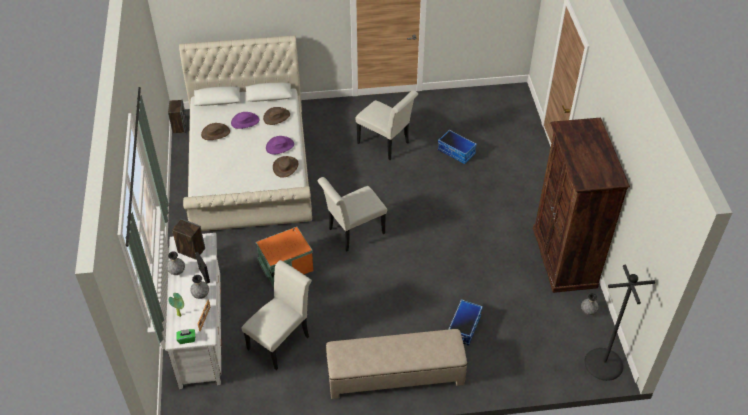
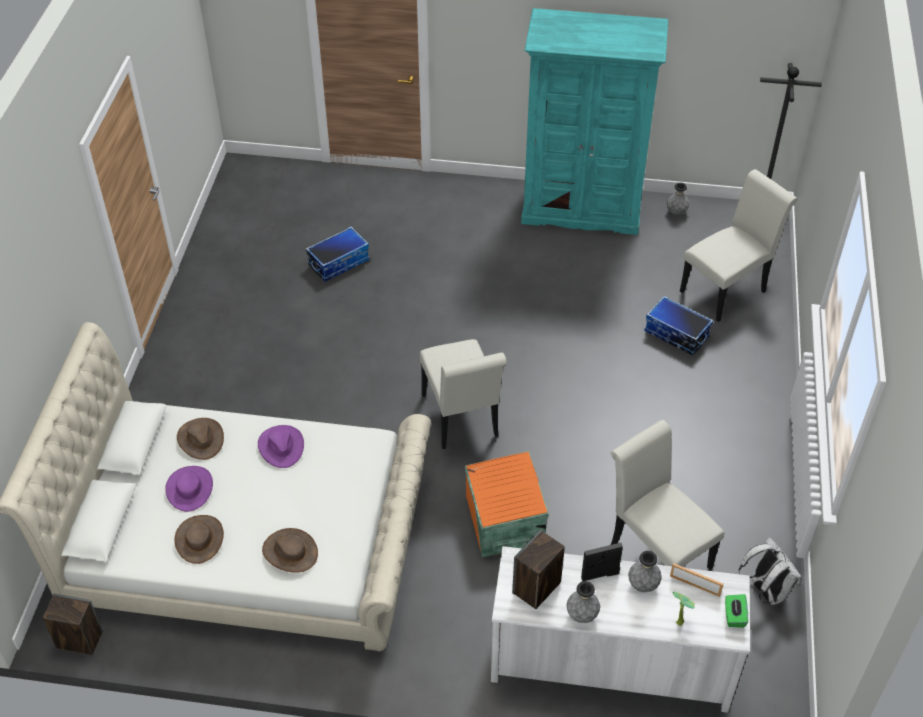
camera: 75 degrees left, 0 degrees up
brown hat [273,156,298,178] -> brown hat moved to [262,528,318,573]
beige bench [326,329,467,399] -> none
white chair [356,90,418,160] -> white chair moved to [680,169,798,322]
brown wardrobe [533,118,630,293] -> turquoise wardrobe [521,8,668,235]
none -> white backpack [739,537,802,605]

